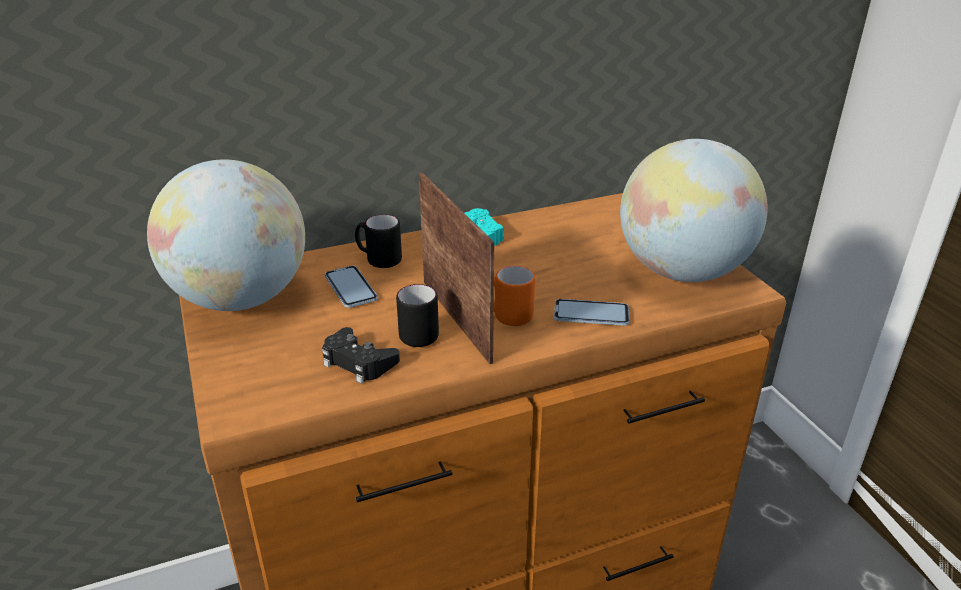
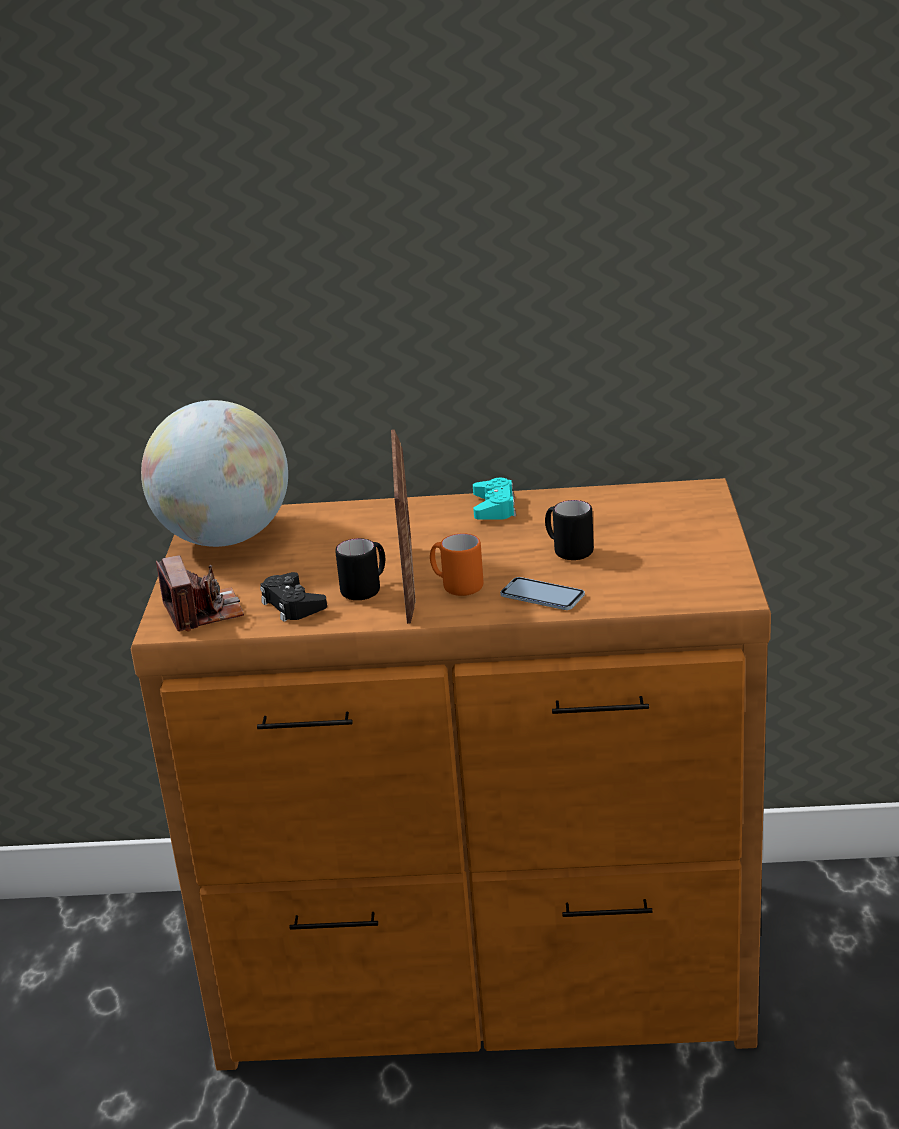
camera: 25 degrees right, 5 degrees down
phone [325,266,378,308] -> none
black mug [355,214,402,268] -> black mug moved to [545,500,594,560]
globe [620,139,768,282] -> none
none -> camera [156,555,244,631]

